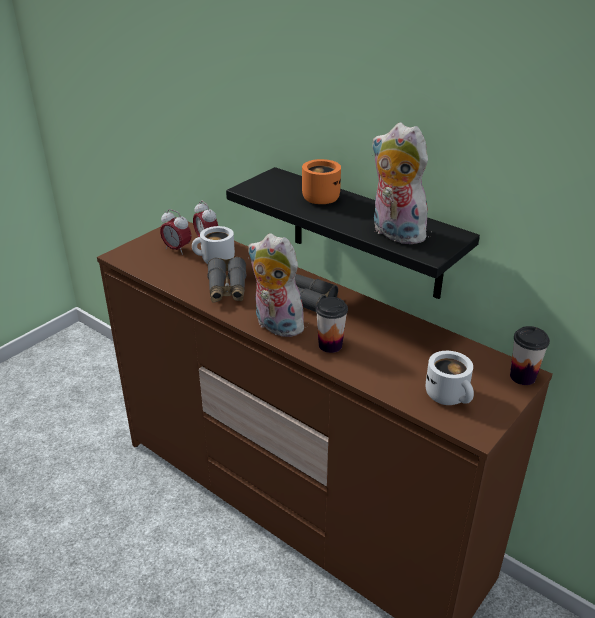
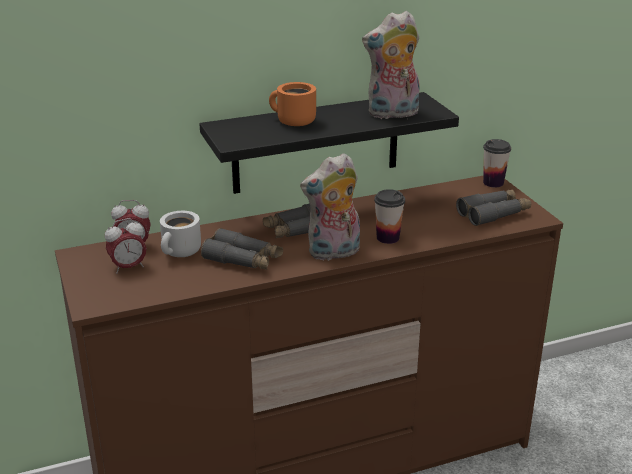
camera: 60 degrees left, 5 degrees down
white mug [426,351,474,405] -> grey binoculars [456,189,531,226]

